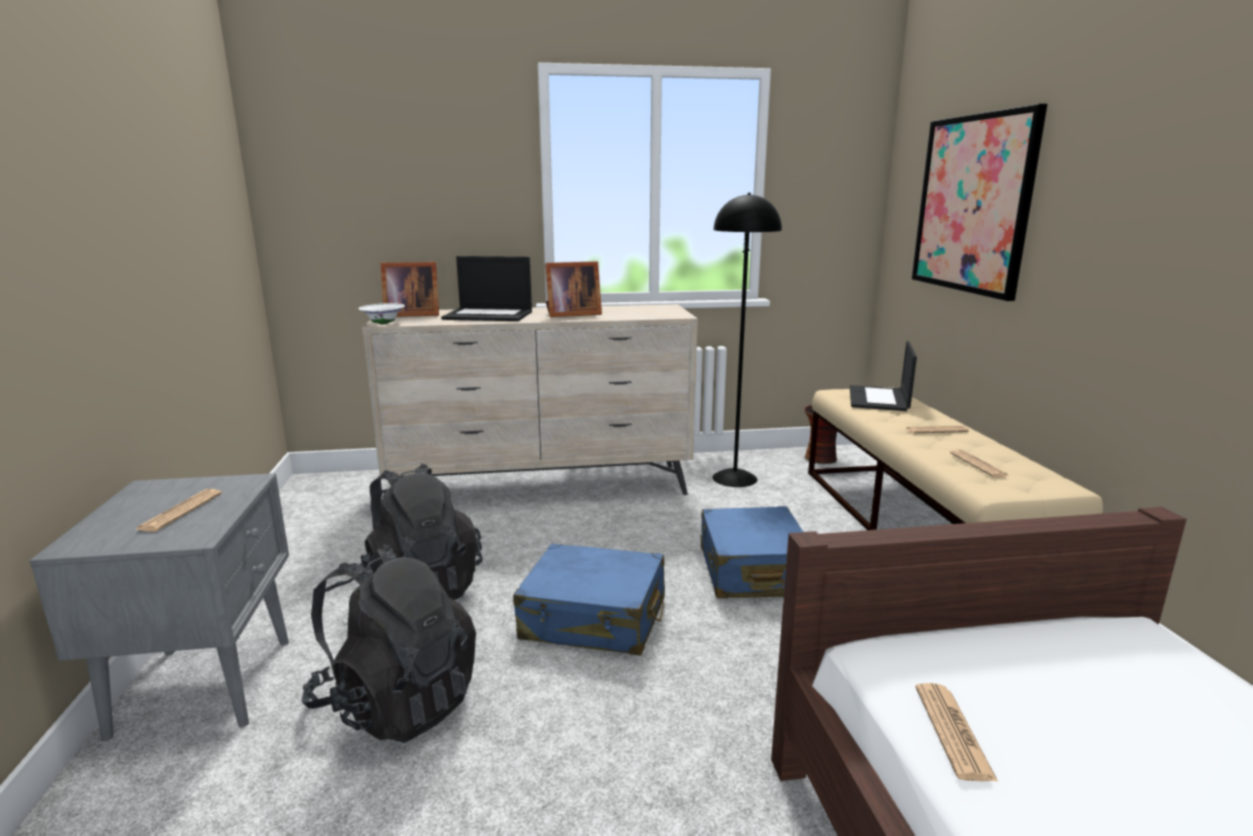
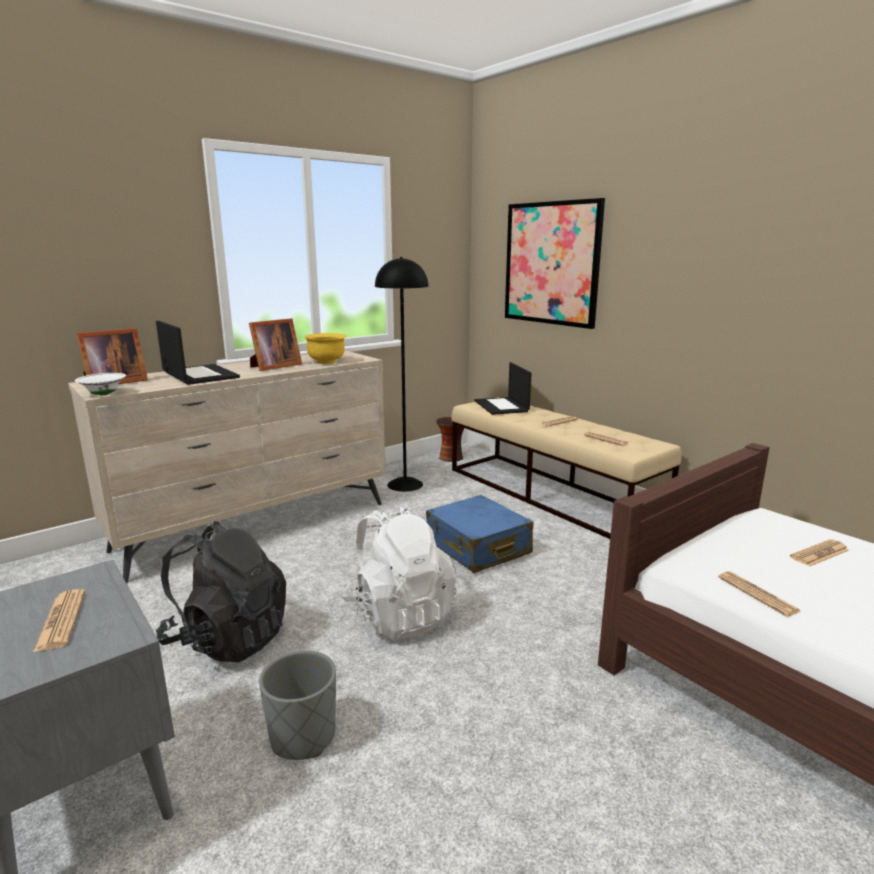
camera: 30 degrees left, 0 degrees up
black backpack [302,545,476,743] -> grey planter [259,650,336,760]
laptop [441,256,532,321] -> laptop turned 105 degrees counterclockwise [156,321,240,385]
blue suitcase [513,543,665,656] -> white backpack [342,504,457,640]
none -> yellow bowl [304,333,347,364]
none -> newspaper [790,539,849,566]

